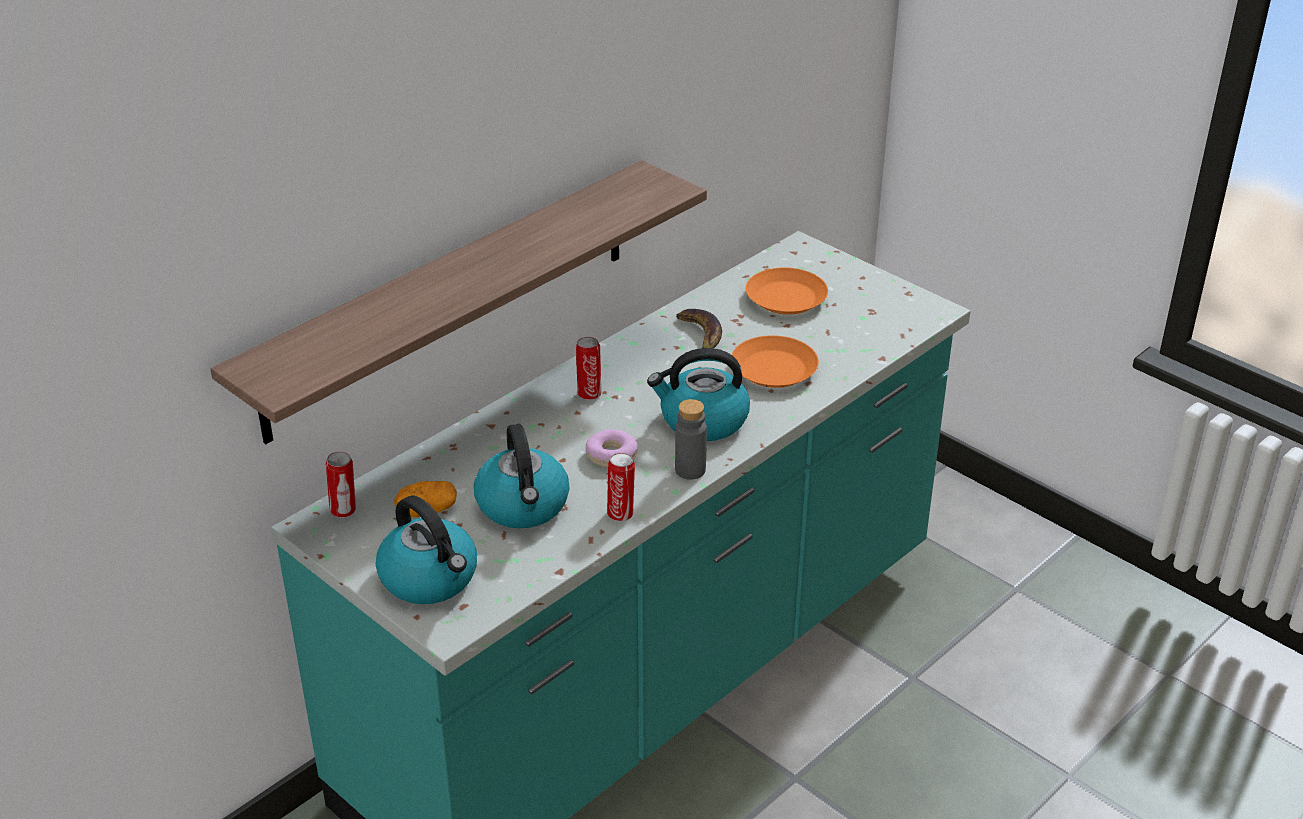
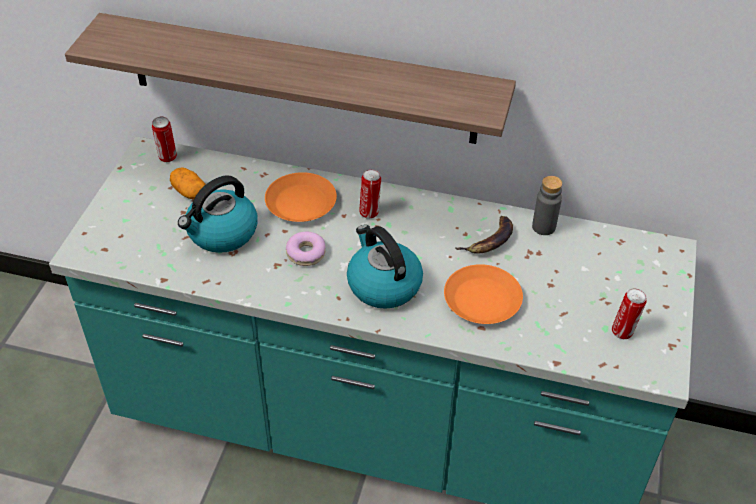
camera: 60 degrees right, 10 degrees up
kettle [376,495,477,604] -> none
can [607,453,635,522] -> can moved to [612,288,647,339]
grey bottle [675,399,707,480] -> grey bottle moved to [532,176,562,235]
orange plate [746,268,828,315] -> orange plate moved to [265,172,337,222]

